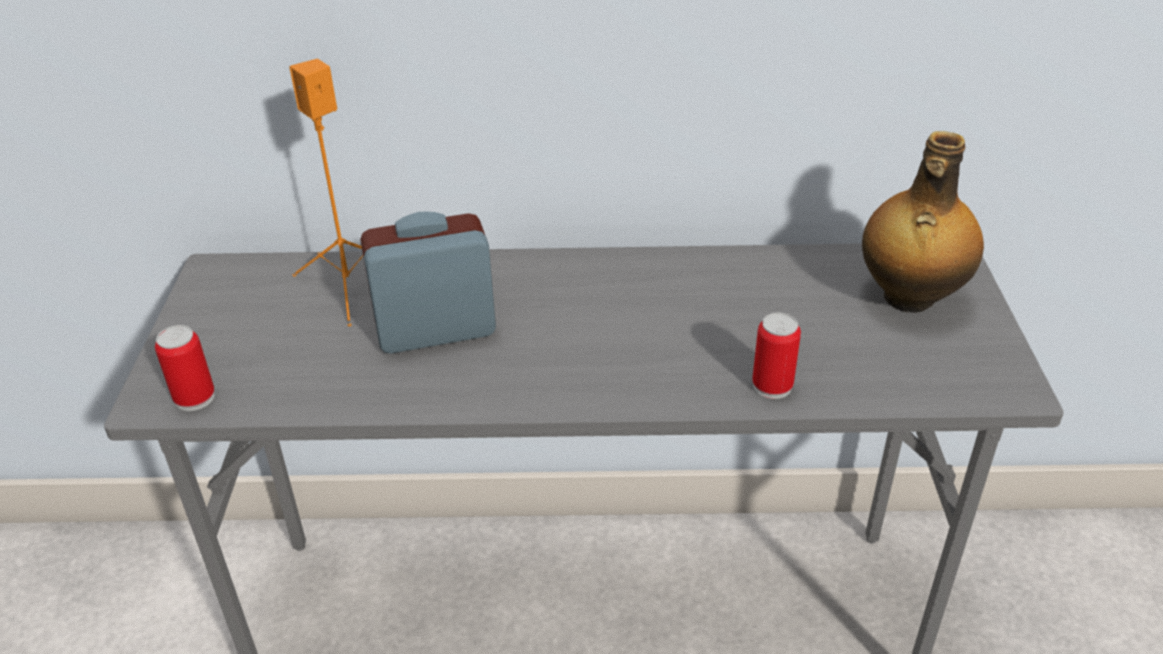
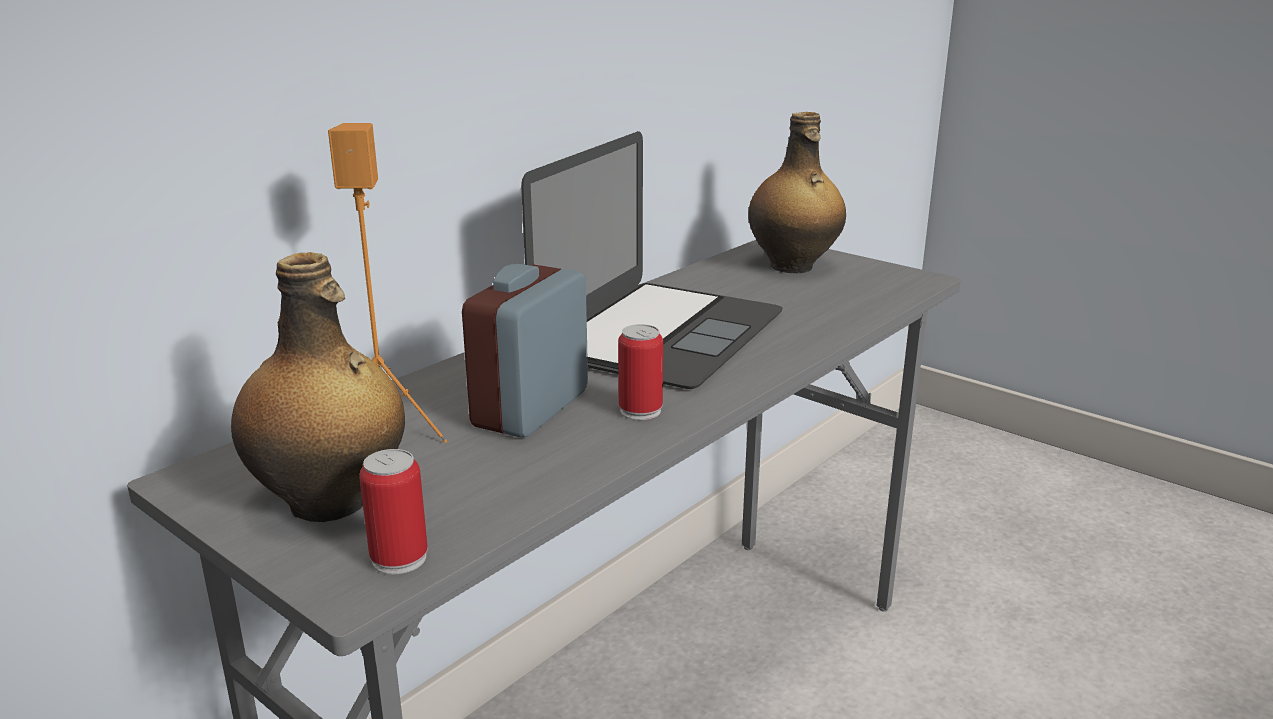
camera: 50 degrees left, 15 degrees down
can [752,313,801,399] -> can moved to [618,324,663,420]
none -> bottle [231,252,405,522]
none -> laptop [521,131,783,389]

